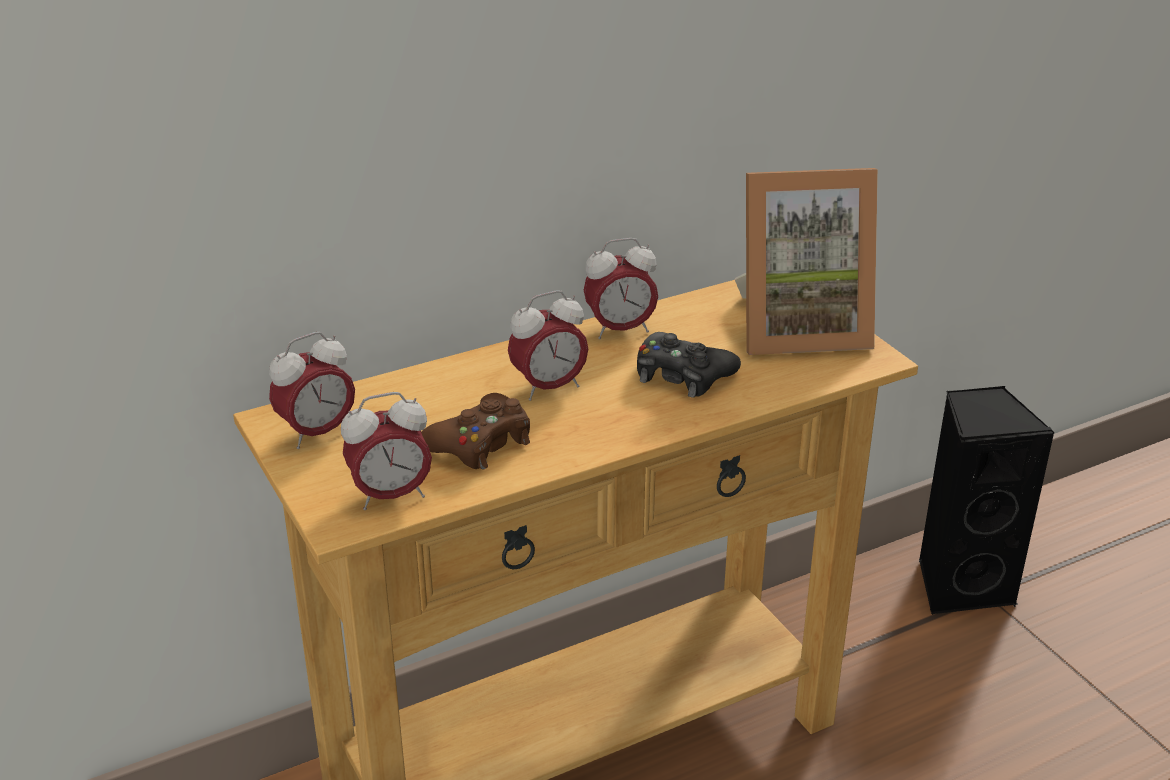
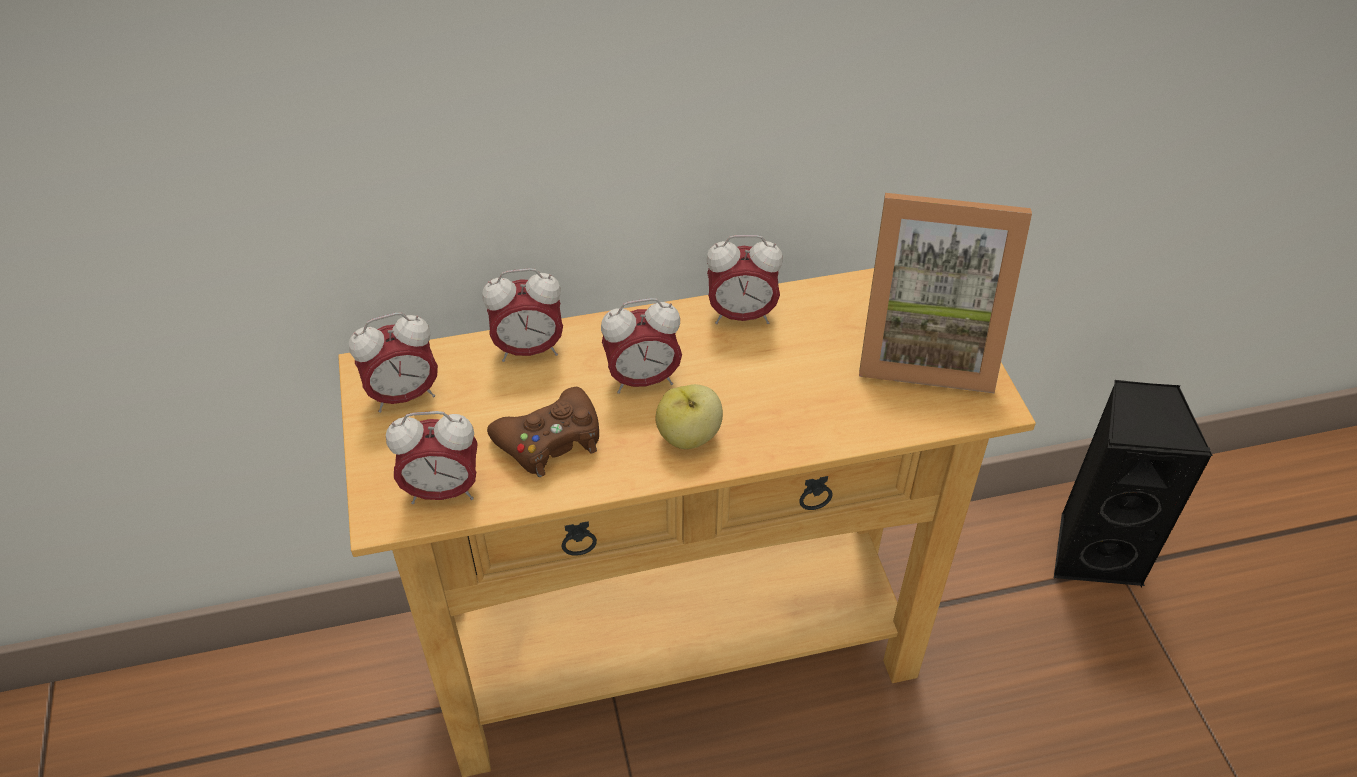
camera: 15 degrees right, 15 degrees up
black game controller [637,332,741,398] -> none
none -> alarm clock [482,268,563,362]
none -> apple [656,384,723,449]

